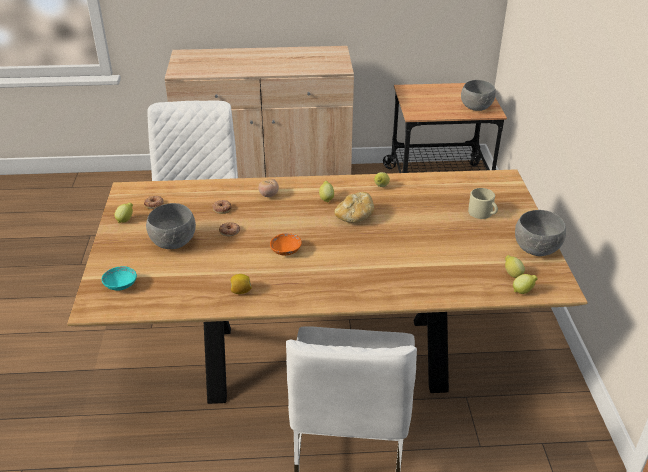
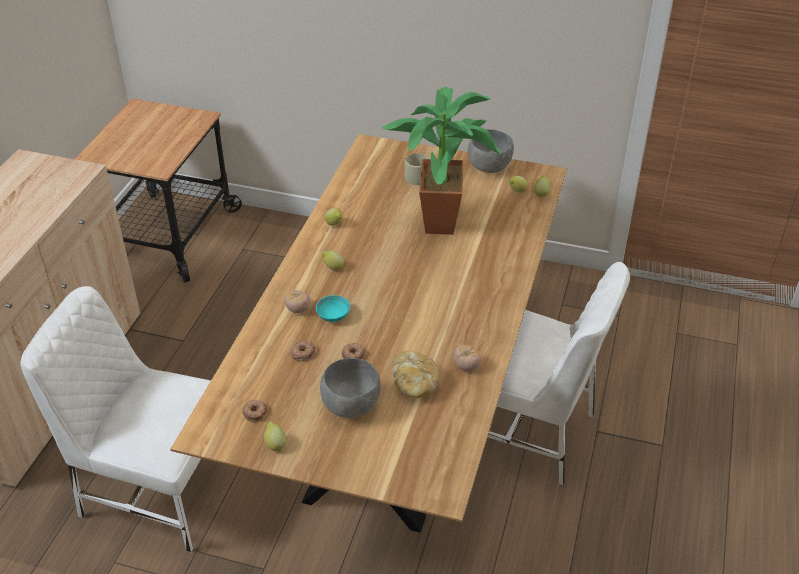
camera: 70 degrees left, 5 degrees up
turquoise bowl [101,266,137,291] -> turquoise bowl moved to [316,295,350,322]
lemon [231,274,252,294] -> tomato [453,345,481,371]
orange bowl [270,233,302,256] -> none
bread [334,192,374,223] -> bread moved to [392,351,441,398]
grey bowl [461,80,496,111] -> none
none -> potted plant [381,87,502,235]

